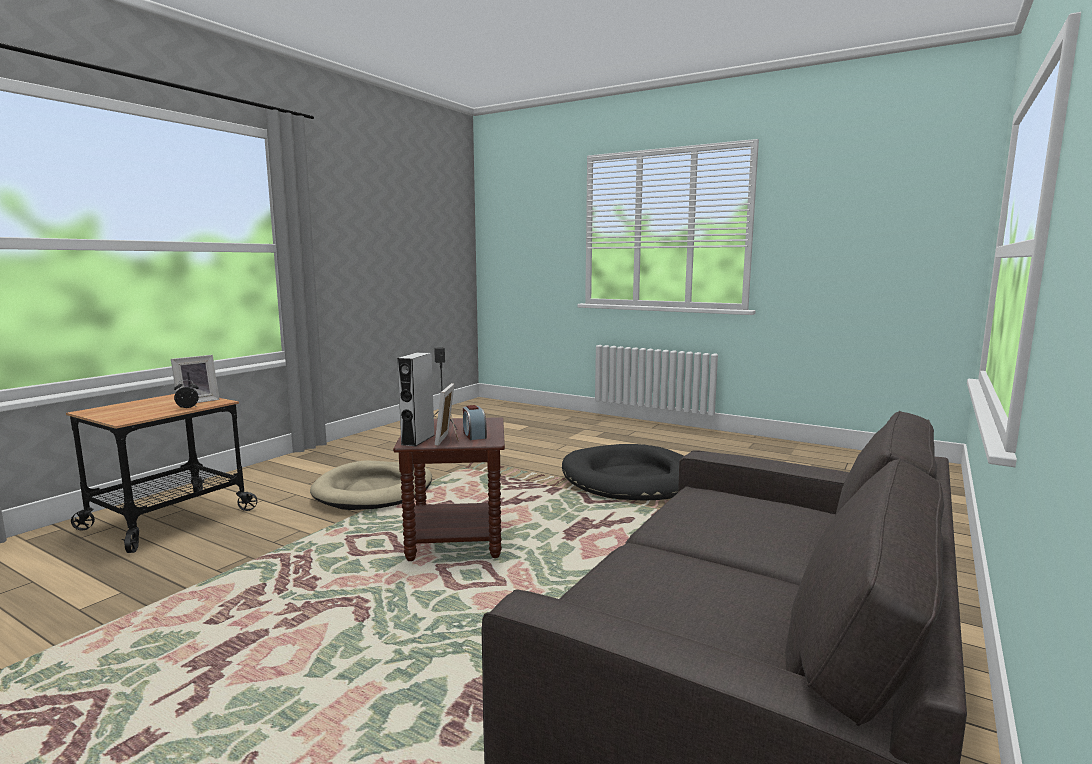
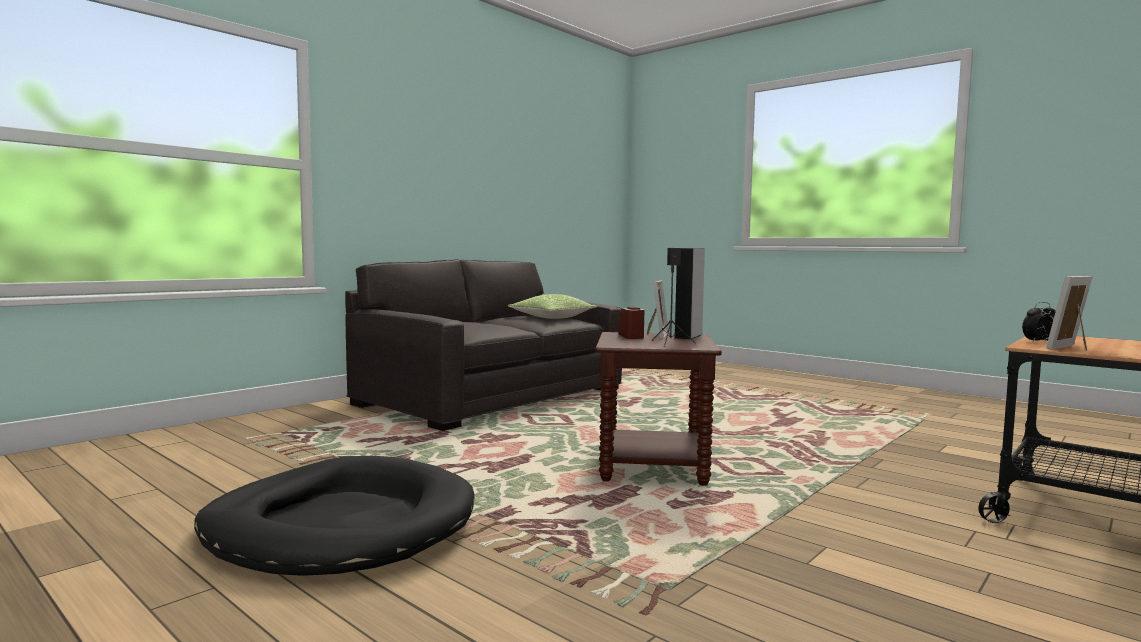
camera: 170 degrees left, 5 degrees down
beige dog bed [310,461,432,510] -> none
none -> pillow [508,294,597,319]

